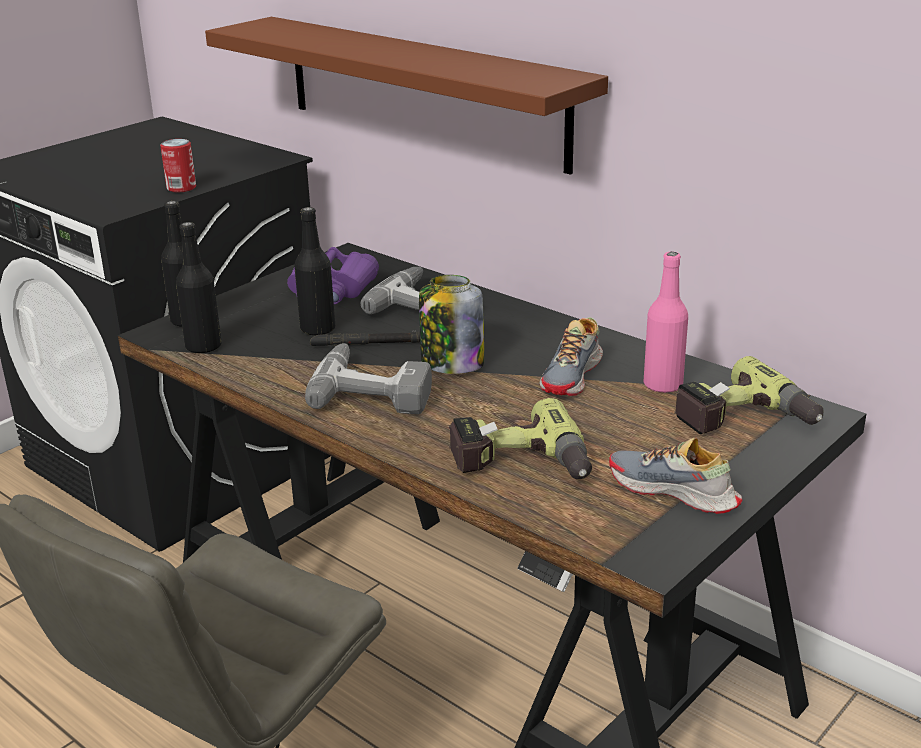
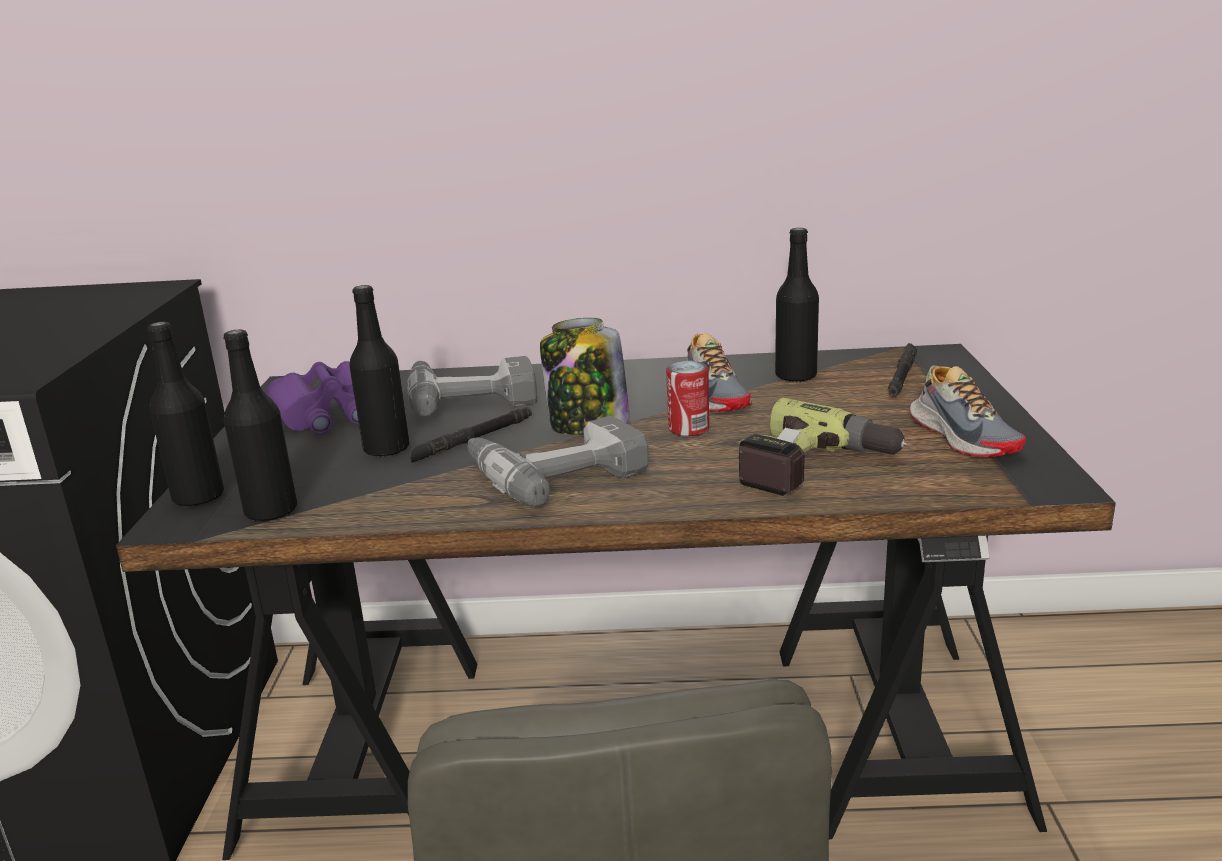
camera: 40 degrees left, 5 degrees down
can [160,139,196,192] -> can moved to [666,361,709,436]
brown shelf [205,17,608,175] -> none
shoe [609,438,742,514] -> shoe turned 105 degrees counterclockwise [910,366,1026,457]
pink bottle [643,252,688,393] -> black bottle [775,228,819,382]
power drill [674,356,823,434] -> black flashlight [888,343,917,397]

